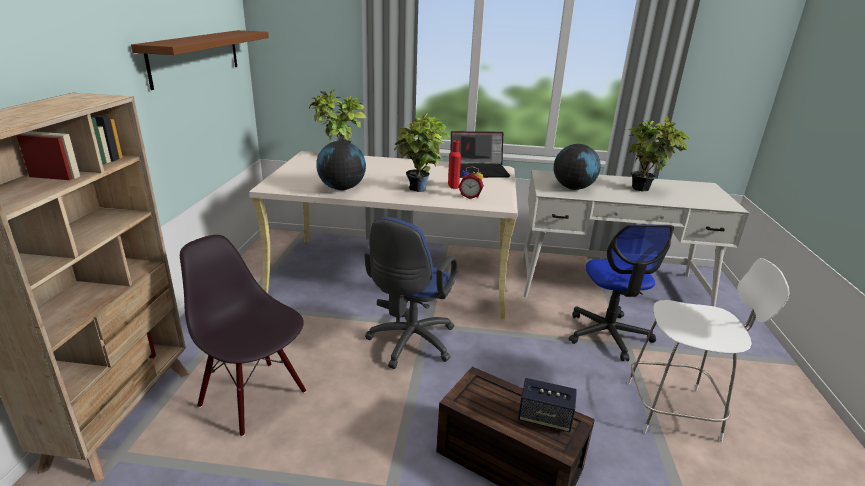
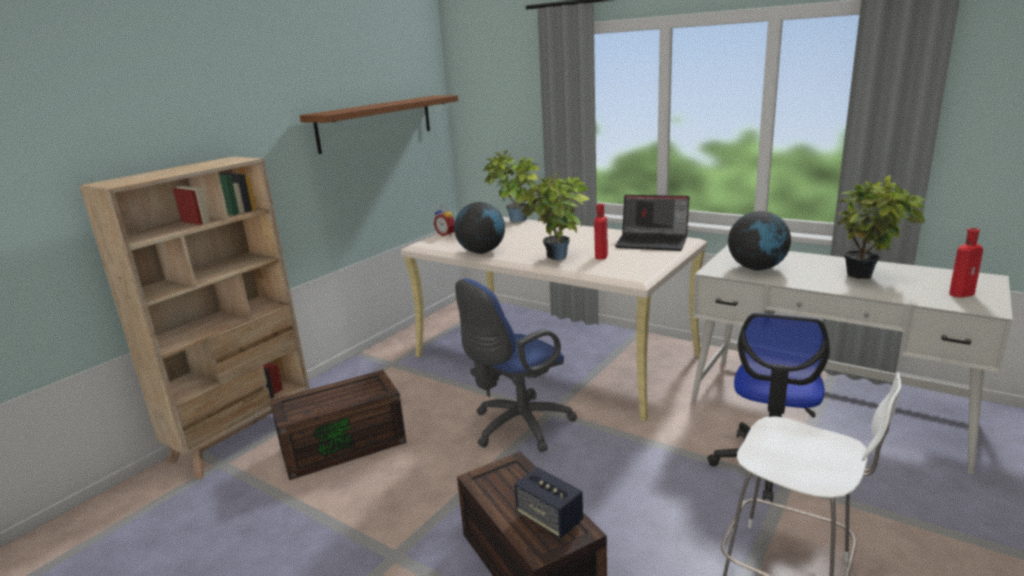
camera: 30 degrees right, 5 degrees down
black chair [180,235,306,437] -> brown storage box [270,370,407,480]
alarm clock [458,166,484,199] -> alarm clock moved to [434,206,455,236]
none -> red bottle [949,228,983,298]

